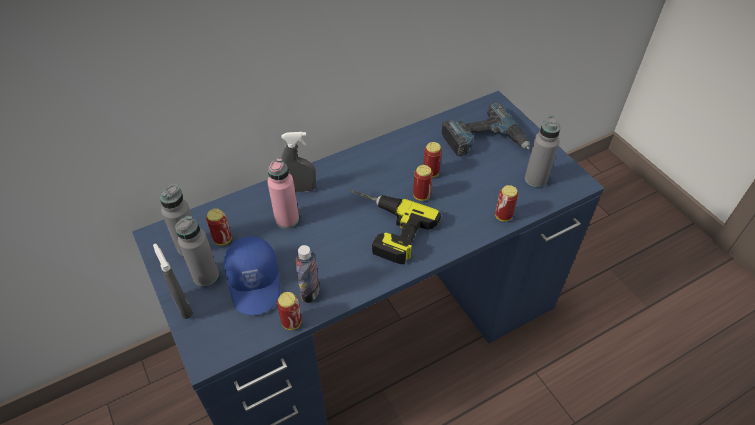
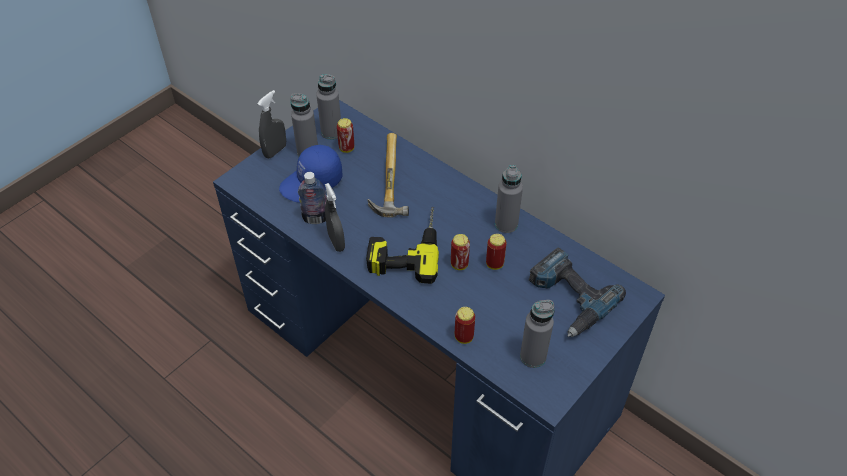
camera: 70 degrees right, 0 degrees up
pink bottle [267,158,299,229] -> hammer [368,133,409,218]
can [277,292,302,330] -> none
grey spray bottle [281,132,316,192] -> grey spray bottle moved to [325,183,345,252]
none -> grey bottle [495,165,523,233]

